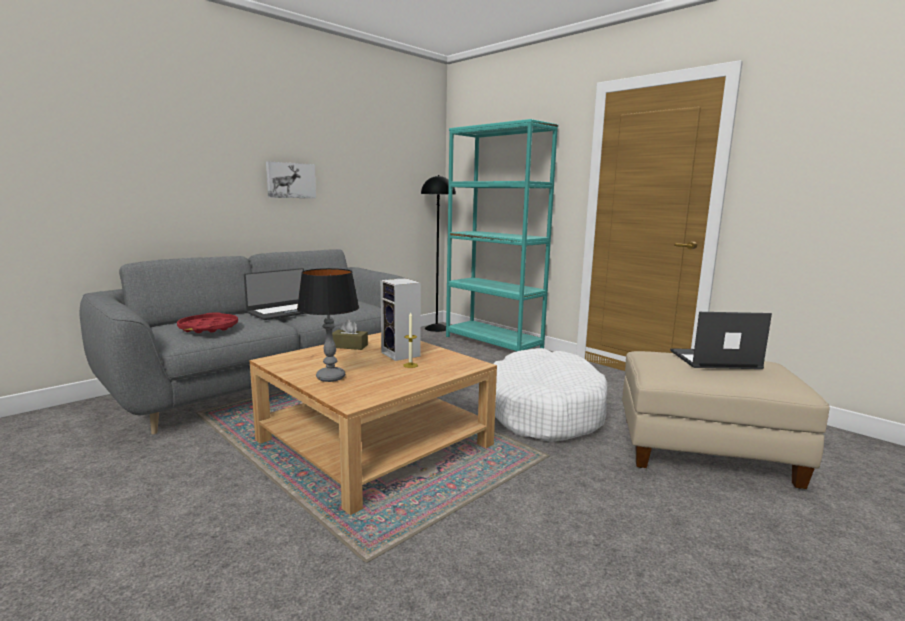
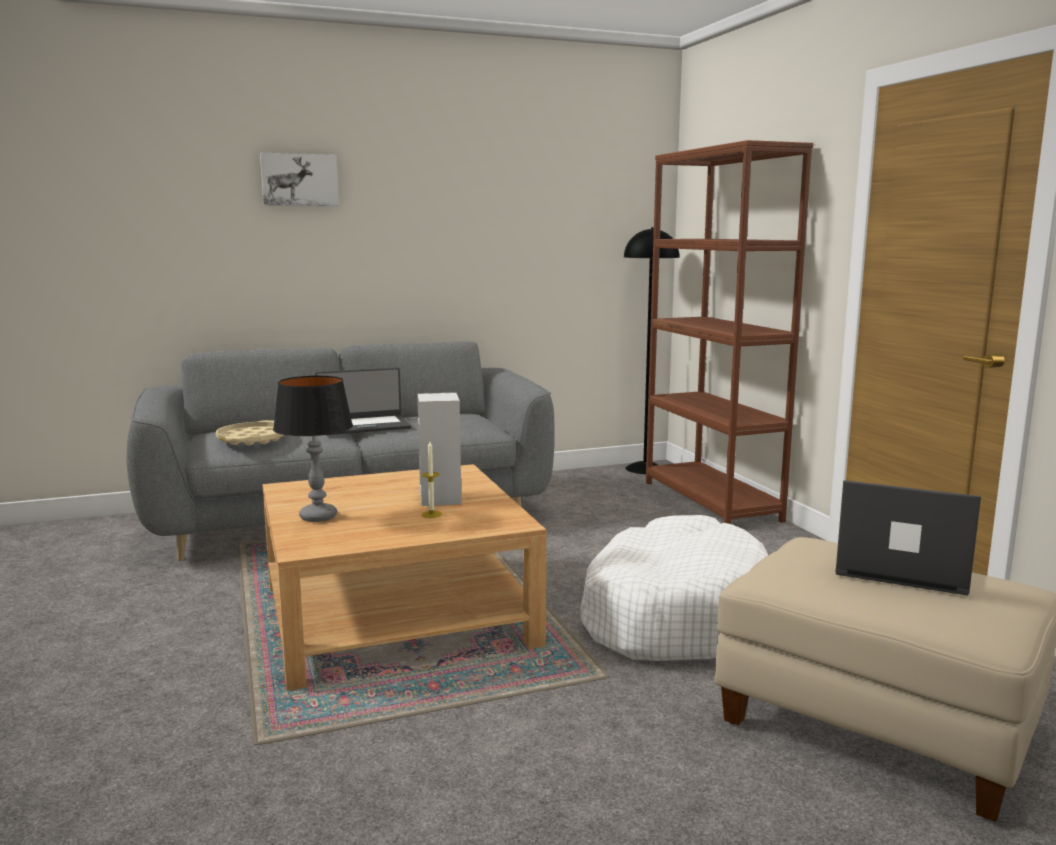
camera: 25 degrees right, 0 degrees up
red tray [177,312,238,333] -> beige tray [216,420,284,446]
picture [266,161,316,198] -> picture moved to [260,153,339,206]
brown tissue box [332,320,368,350] -> none
turquoise bookcase [446,119,559,351] -> brown bookcase [646,140,813,524]

